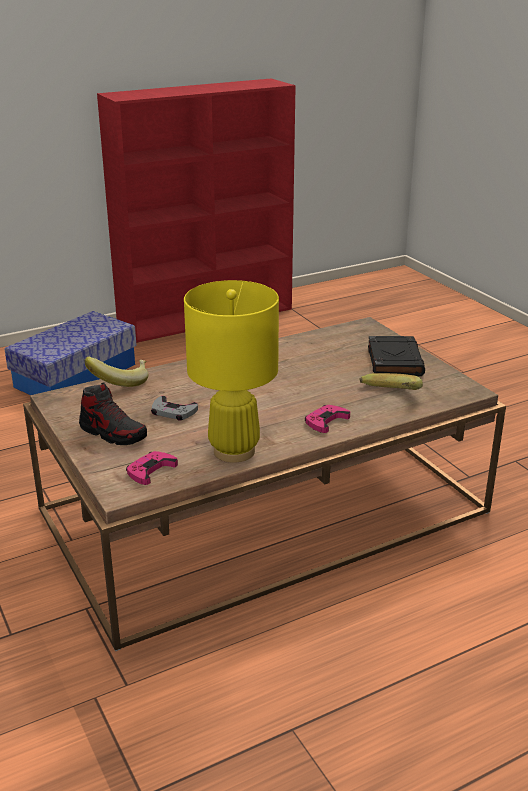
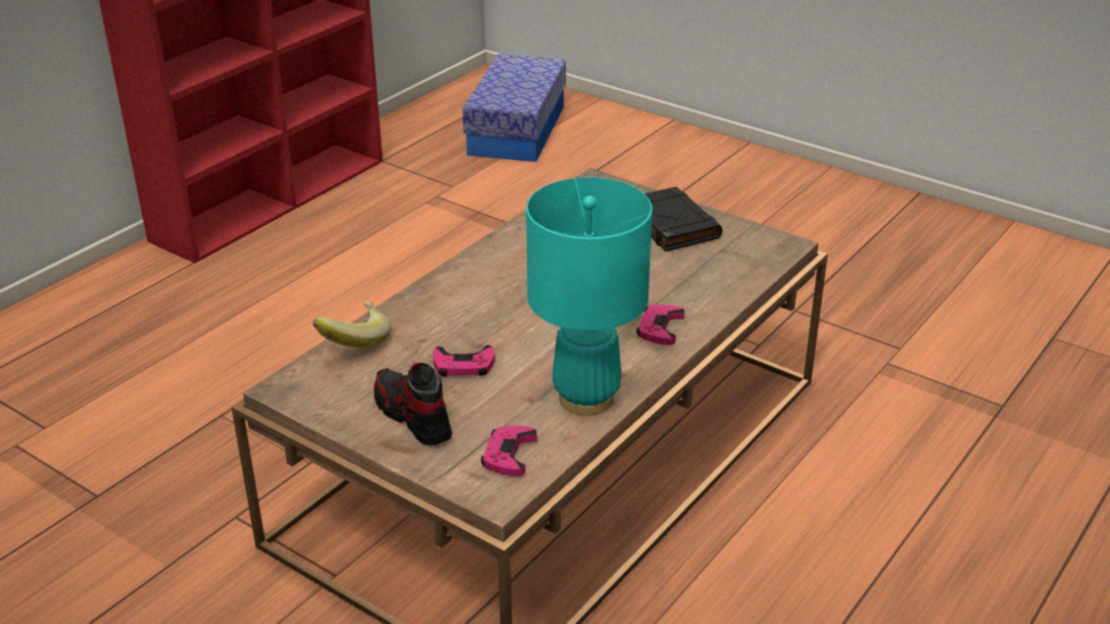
camera: 25 degrees left, 5 degrees up
storage box [4,311,137,395] -> storage box moved to [462,54,566,162]
shoe [79,383,147,445] -> shoe turned 135 degrees counterclockwise [374,362,452,446]
grey game controller [151,396,198,421] -> pink game controller [433,345,495,376]
yellow table lamp [184,280,279,463] -> turquoise table lamp [526,177,652,416]
banana [359,373,423,390] -> none

